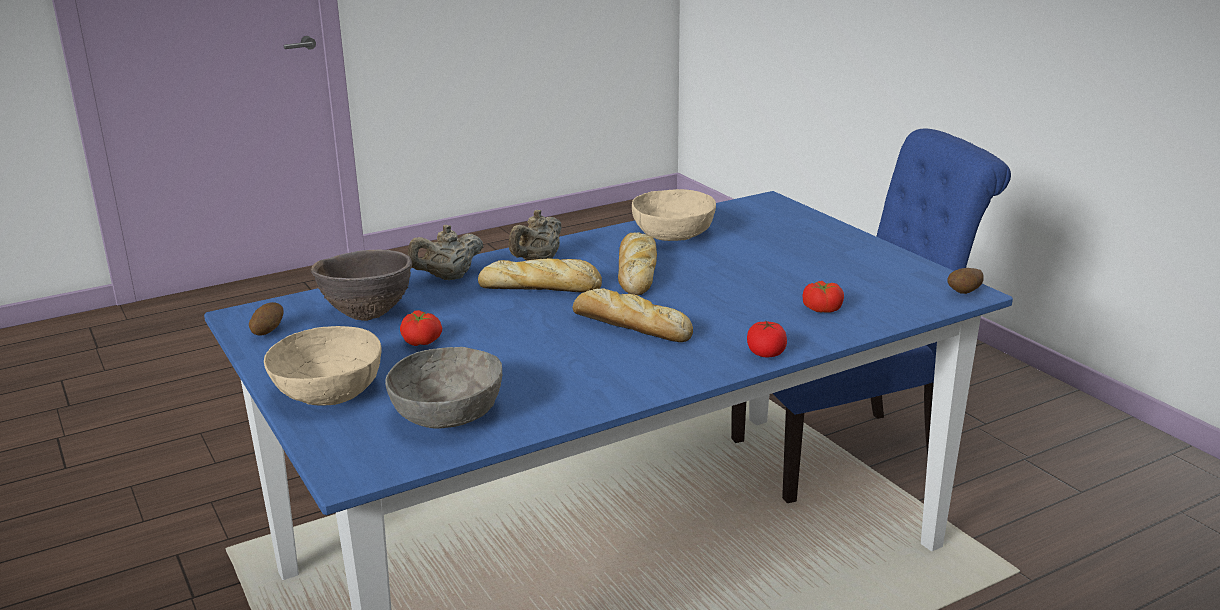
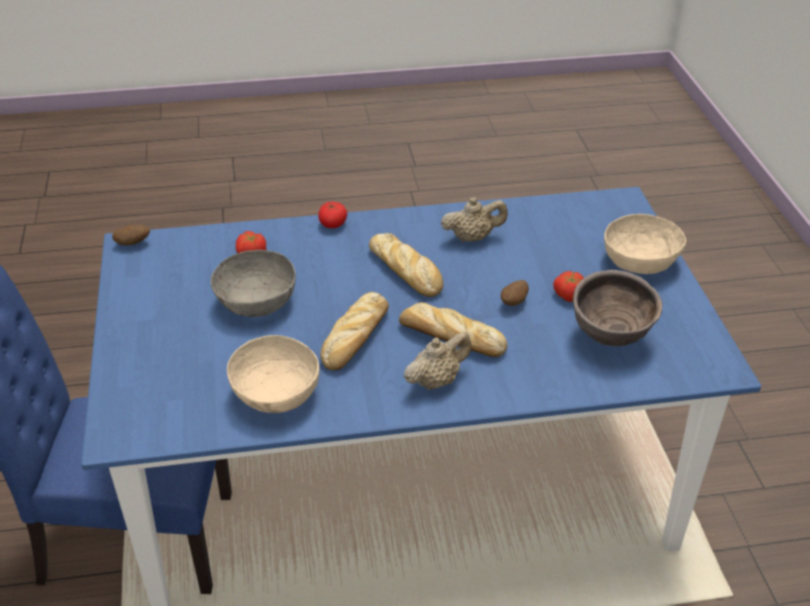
camera: 160 degrees left, 15 degrees up
potato [249,302,284,335] -> potato moved to [501,280,529,306]
grey bowl [385,347,502,429] -> grey bowl moved to [211,250,296,317]
beige teapot [408,225,483,280] -> beige teapot moved to [441,197,508,242]

